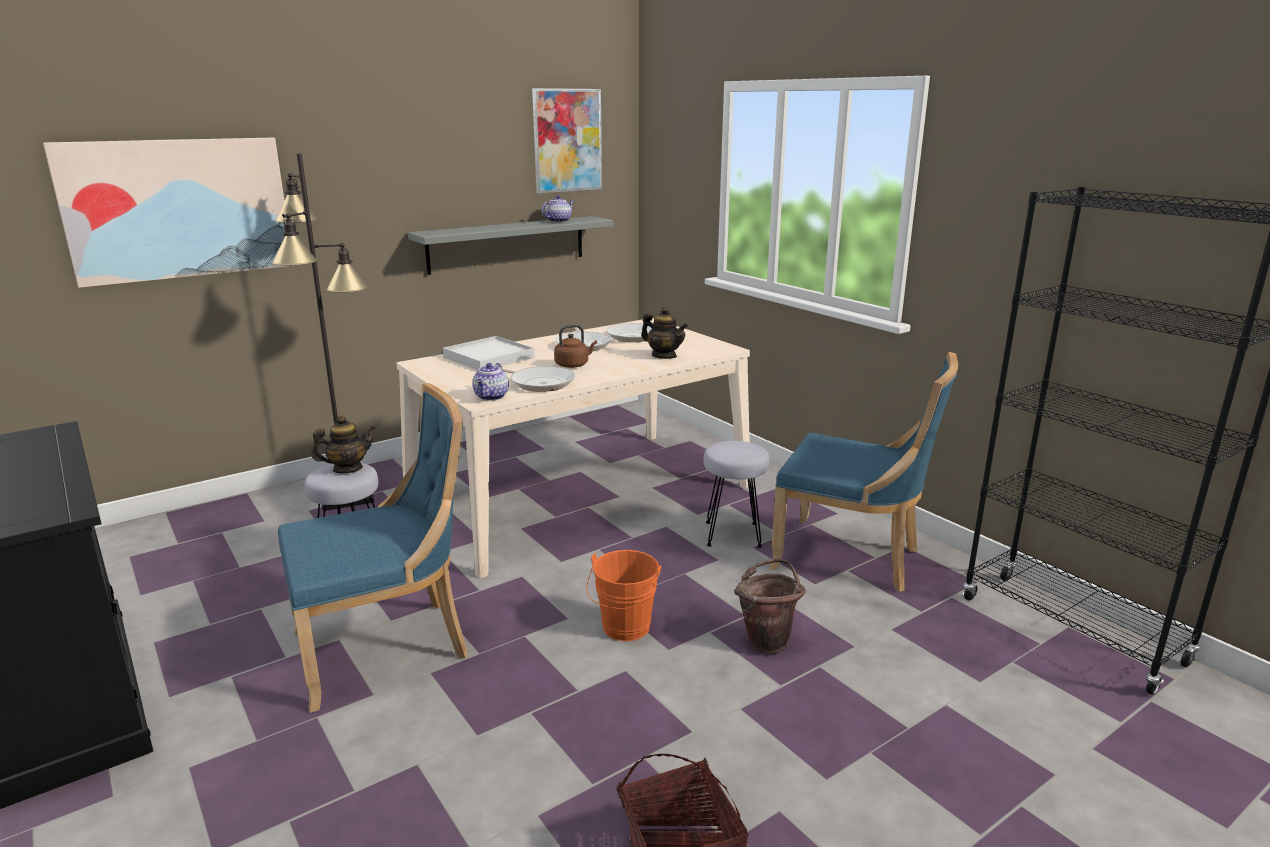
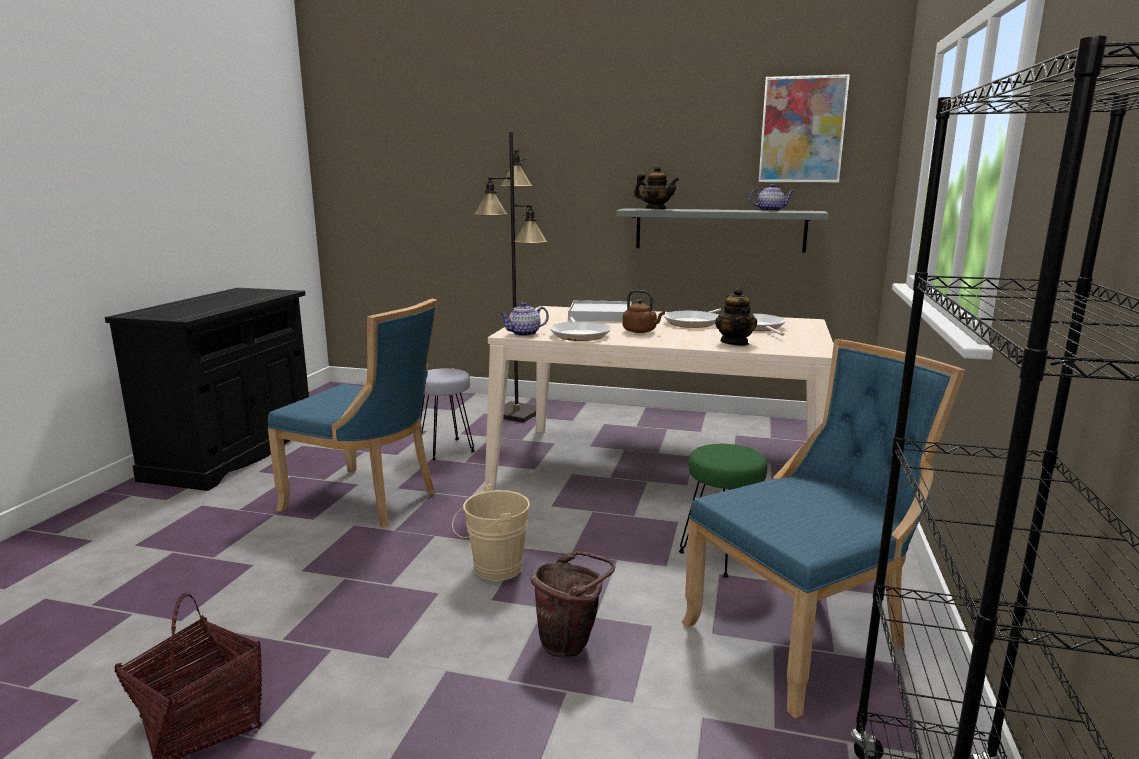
camera: 50 degrees right, 5 degrees down
picture [43,138,294,288] -> none
teapot [311,415,375,474] -> teapot moved to [634,166,679,209]
orange bucket [586,550,661,641] -> beige bucket [452,484,530,581]
grey stool [704,441,769,548] -> green stool [679,444,767,578]
blue chair [769,352,958,592] -> blue chair turned 105 degrees counterclockwise [682,339,965,718]

